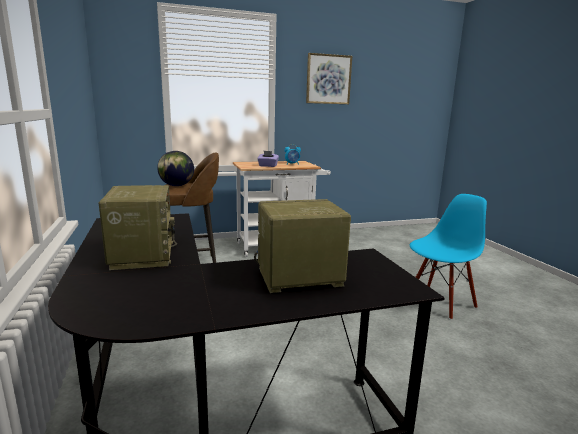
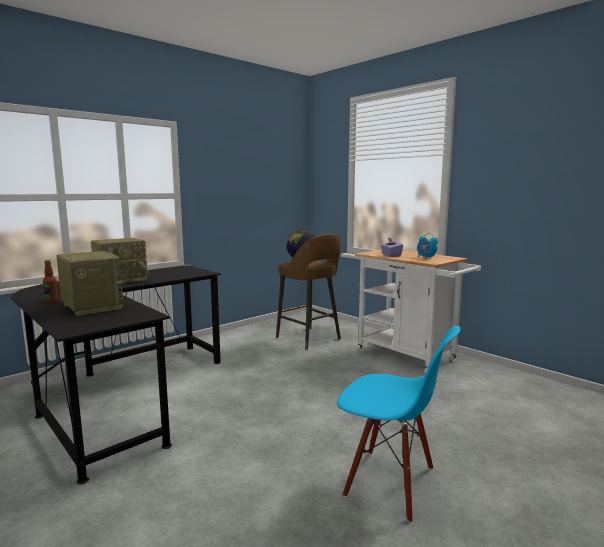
camera: 65 degrees right, 5 degrees down
picture [306,53,352,104] -> none
none -> bottle [43,260,59,303]

